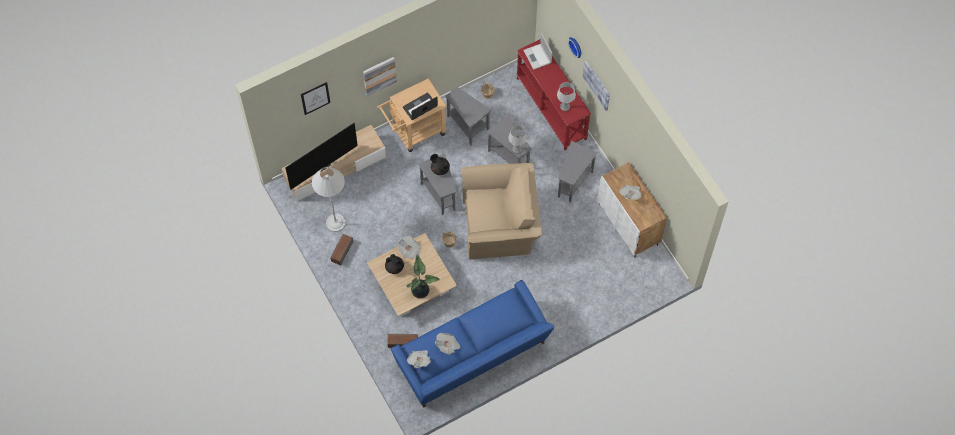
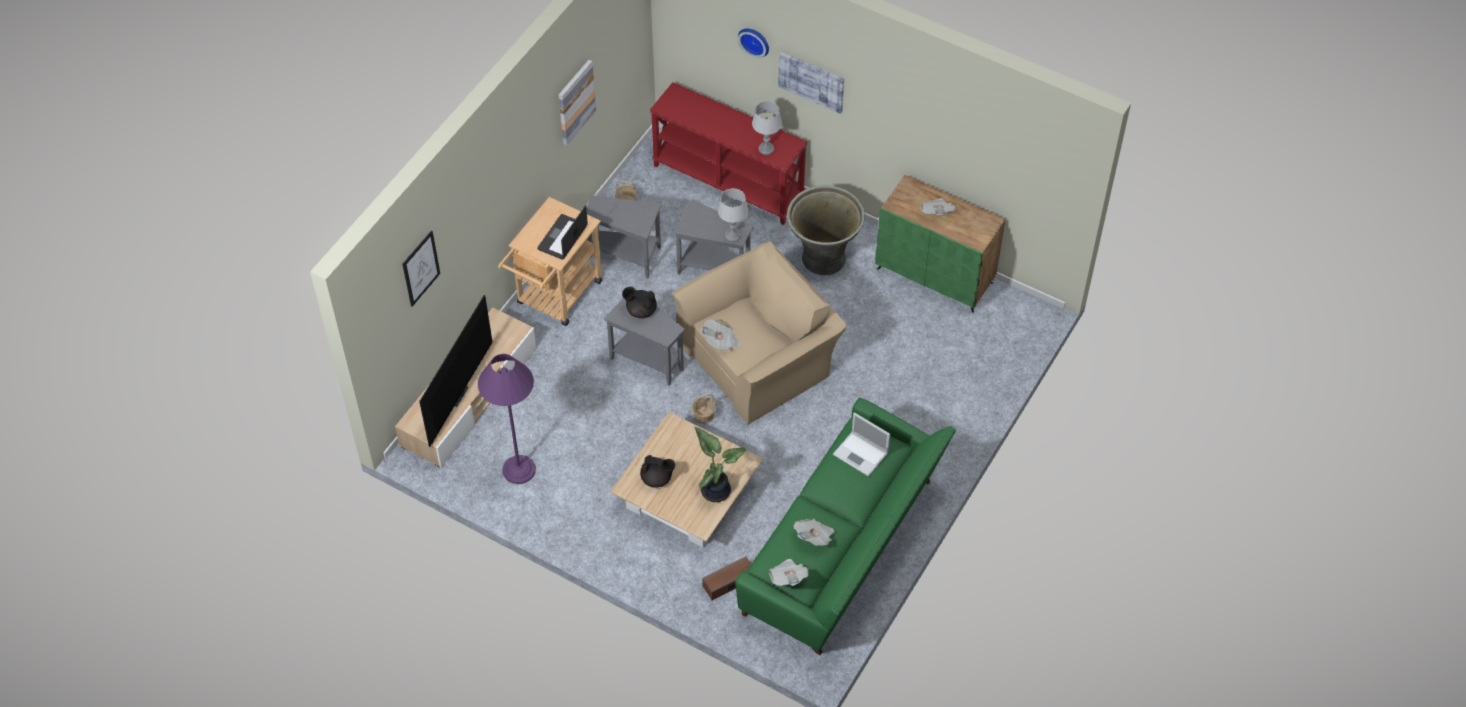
camera: 30 degrees left, 10 degrees down
white floor lamp [312,167,346,232] -> purple floor lamp [478,354,536,484]
speaker [330,234,353,266] -> none
picture [363,57,397,96] -> picture moved to [559,60,596,145]
blue sofa [391,280,554,407] -> green sofa [735,398,956,655]
newspaper [398,236,421,259] -> newspaper moved to [701,319,741,351]
laptop [523,33,552,70] -> laptop moved to [833,412,890,477]
grey side table [558,141,598,203] -> grey planter [787,186,865,275]
white cabinet [597,162,667,257] -> green cabinet [875,175,1005,313]

